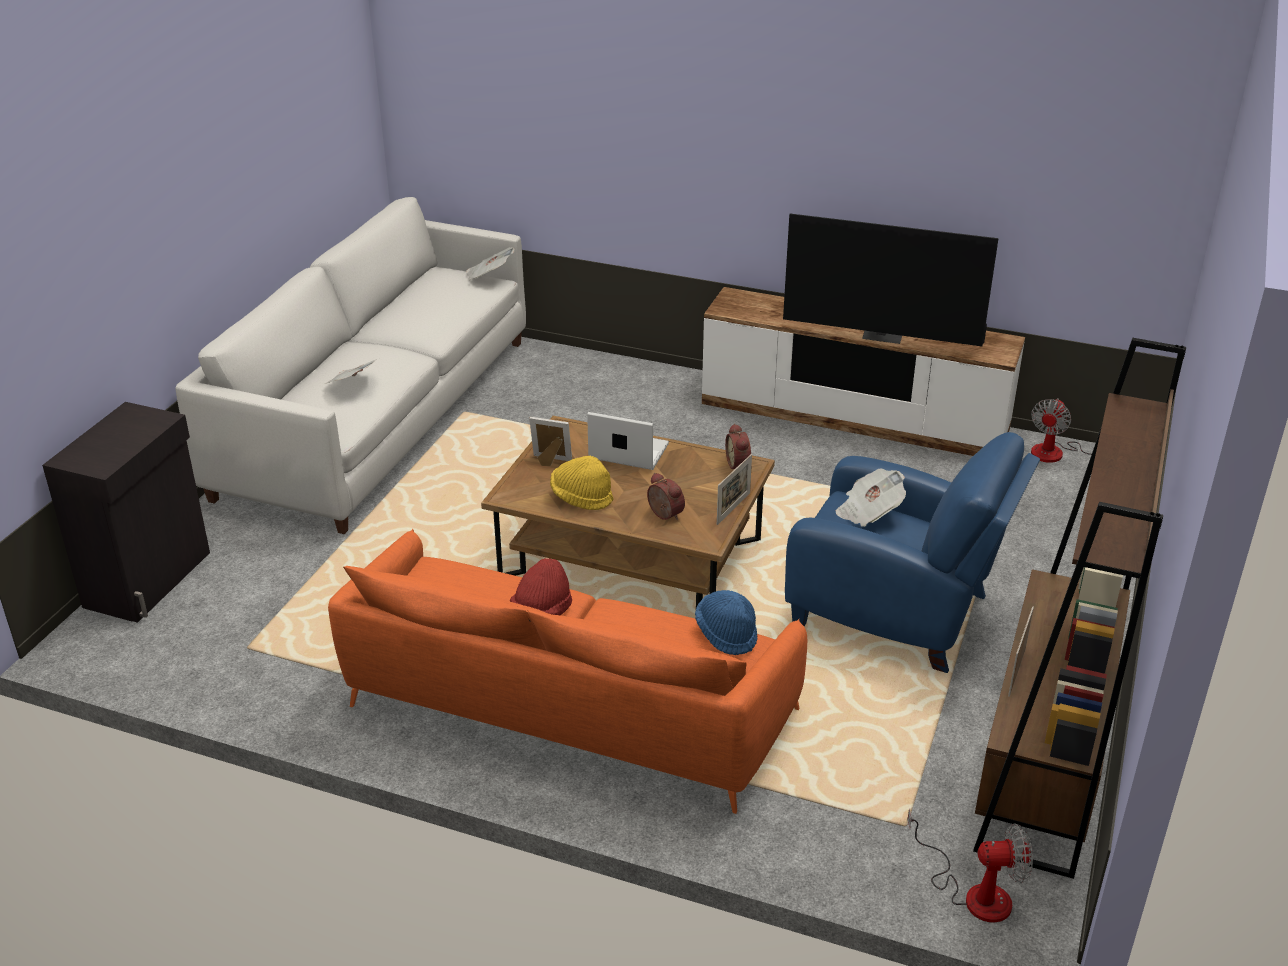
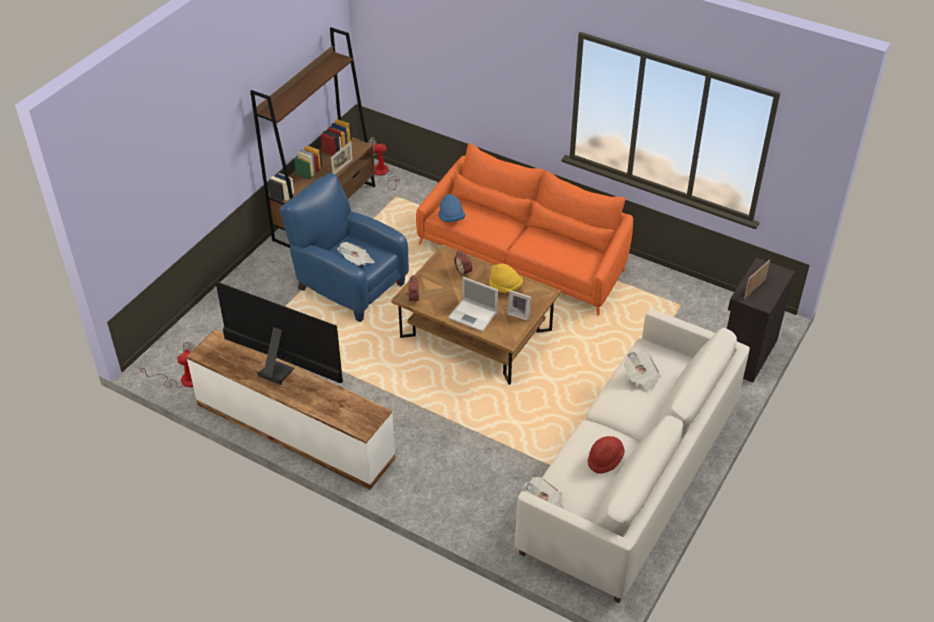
camera: 170 degrees left, 10 degrees up
red hat [510,558,572,615] -> red hat moved to [588,436,625,474]
picture frame [717,454,752,525] -> picture frame moved to [744,260,770,298]

